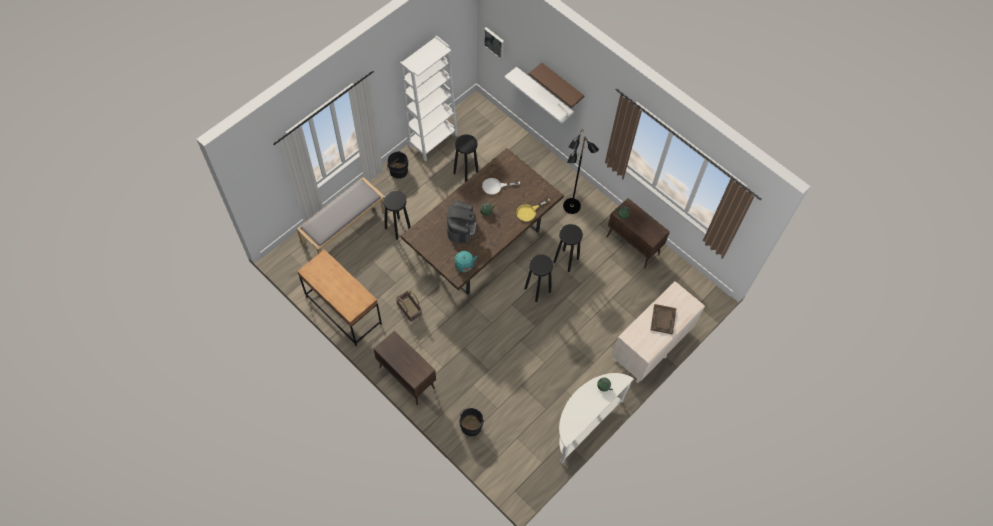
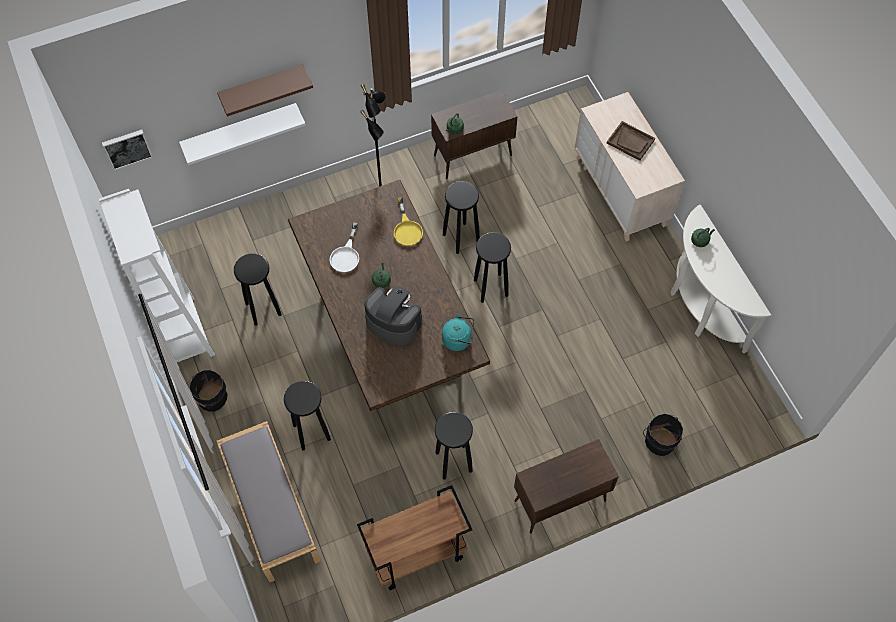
camera: 65 degrees left, 0 degrees up
brown desk [297,249,382,346] -> brown cart [357,485,472,590]
basket [396,290,422,322] -> black stool [435,412,473,480]

